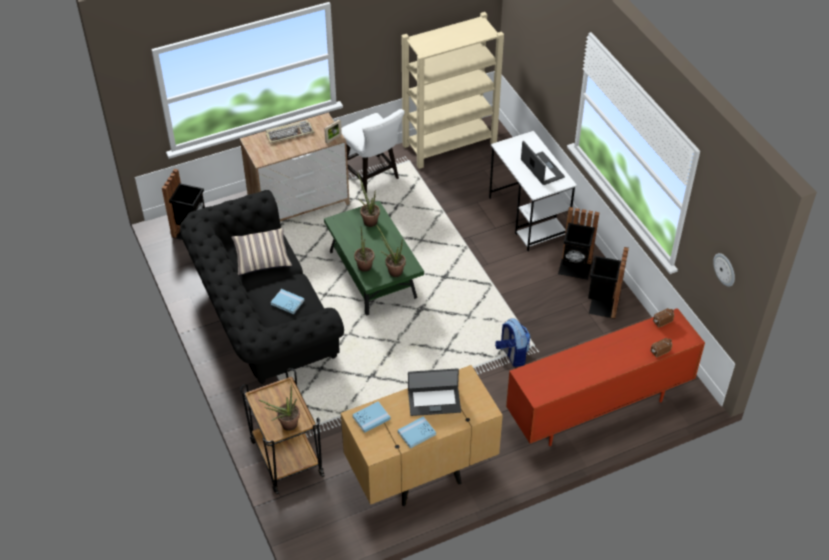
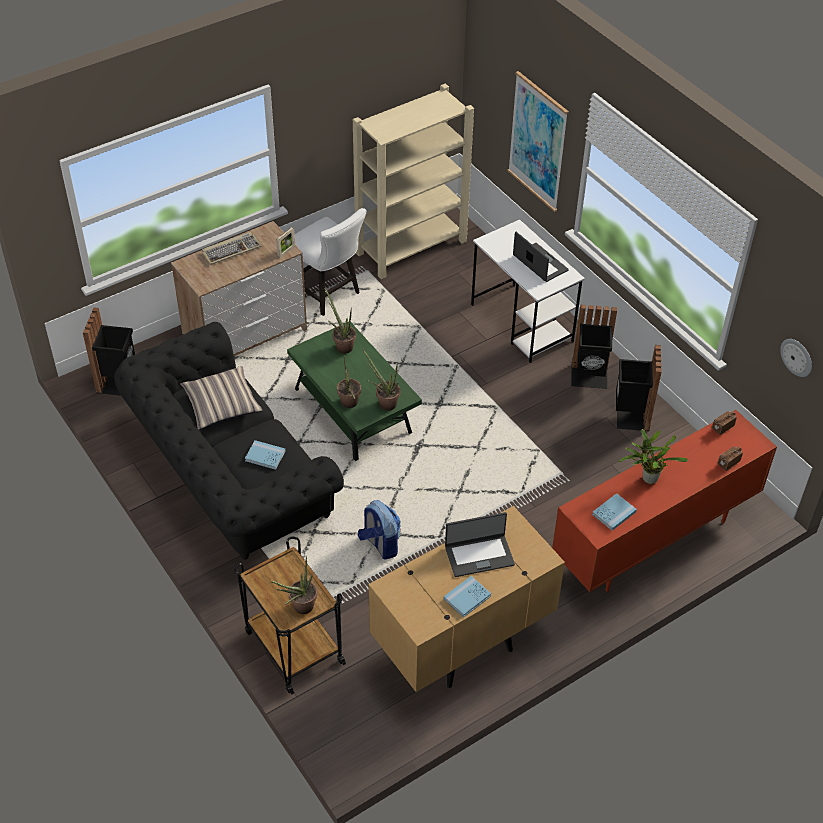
camera: 10 degrees left, 0 degrees up
blue book [352,401,391,433] -> blue book moved to [592,493,637,531]
backpack [495,318,531,367] -> backpack moved to [358,500,401,560]
none -> picture [508,71,569,212]
none -> potted plant [619,429,688,484]

